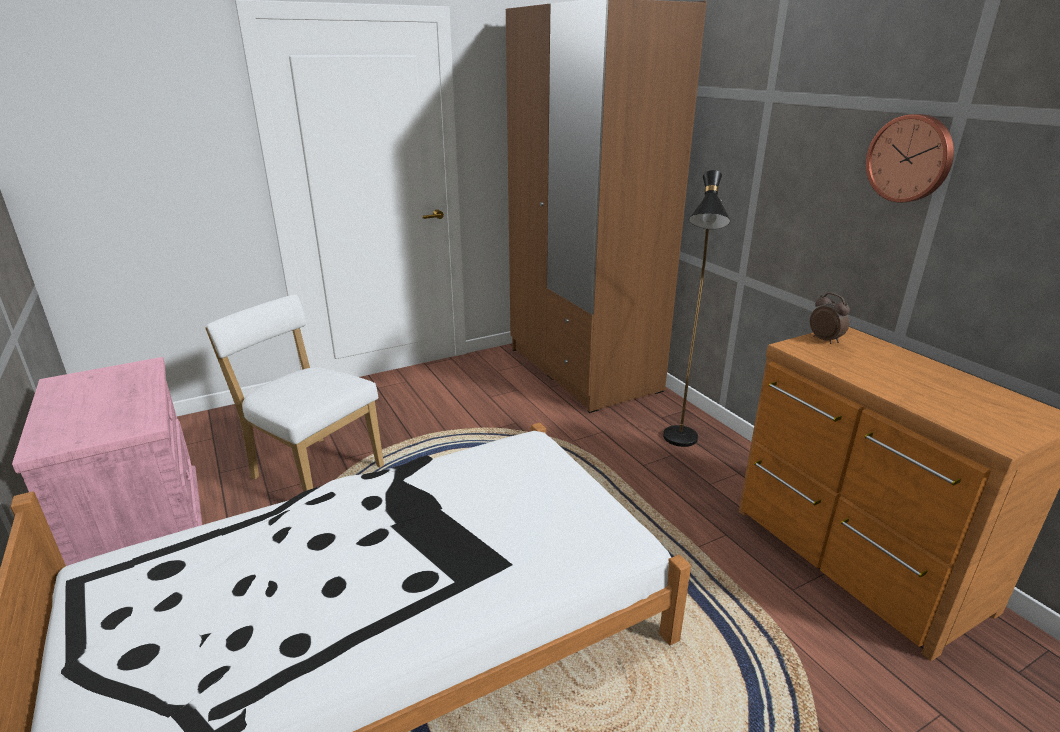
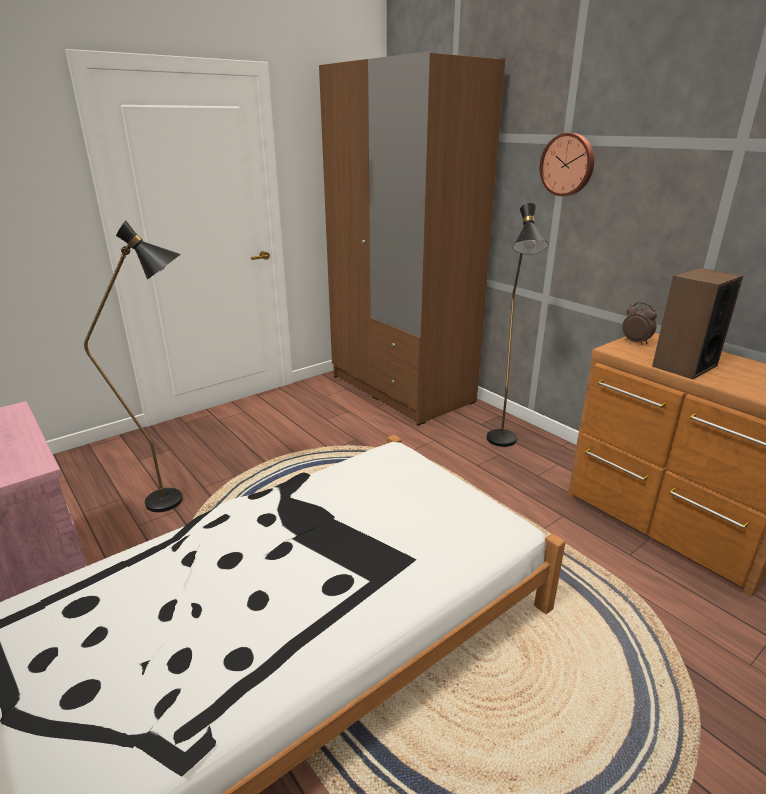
camera: 10 degrees left, 0 degrees up
white chair [205,294,384,492] -> black floor lamp [84,221,183,512]
wall clock [866,114,954,203] -> wall clock moved to [540,133,594,196]
none -> speaker [652,268,743,379]

